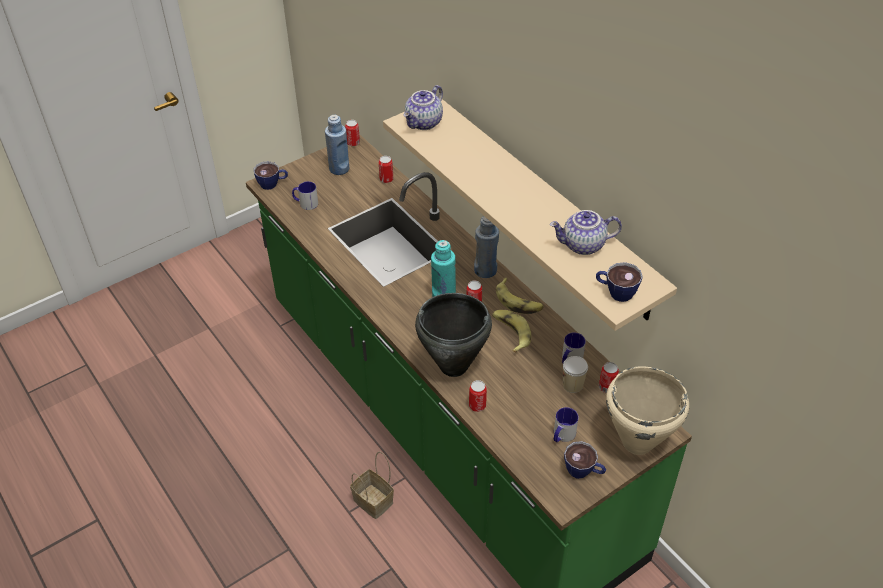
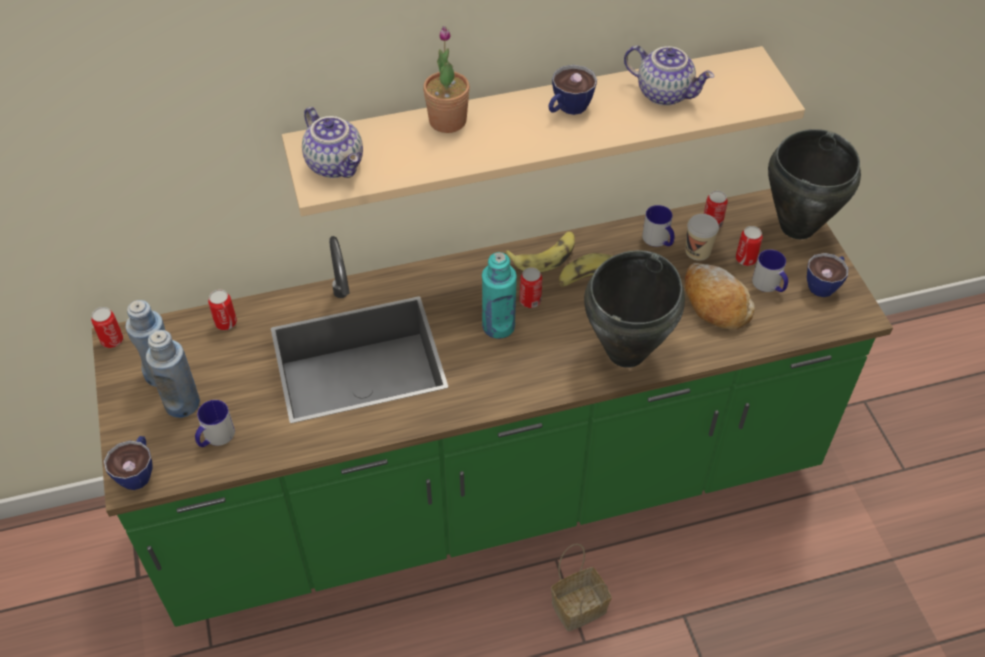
camera: 70 degrees left, 5 degrees up
can [469,380,487,412] -> can moved to [736,226,763,266]
blue bottle [474,216,499,278] -> blue bottle moved to [146,330,200,418]
teapot [550,210,622,255] -> teapot turned 75 degrees counterclockwise [624,45,714,106]
cup [596,262,643,302] -> cup moved to [549,65,597,115]
beige cooking pot [606,366,689,455] -> black cooking pot [768,129,861,239]
none -> potted plant [423,26,470,133]
none -> bread [685,263,755,330]

